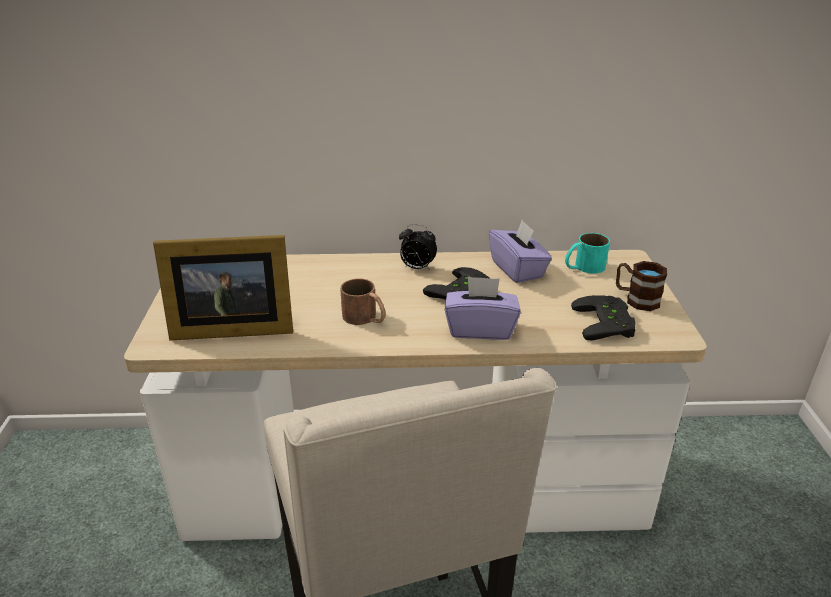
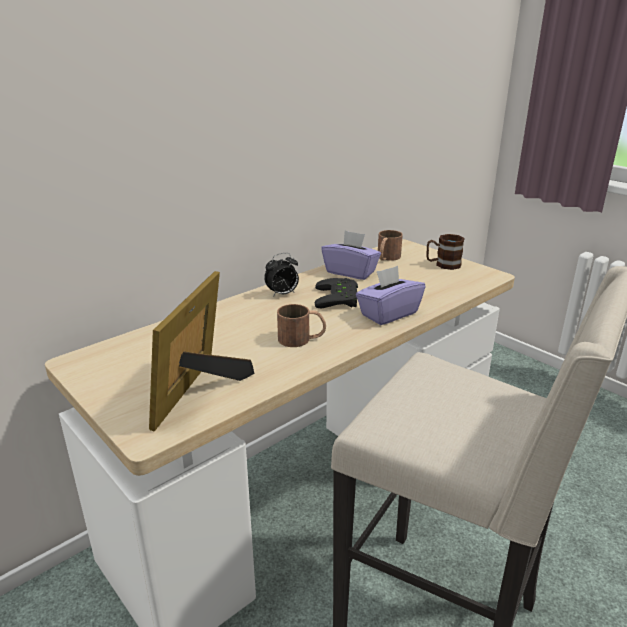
camera: 40 degrees left, 5 degrees down
picture frame [153,235,293,341] -> picture frame turned 150 degrees clockwise [149,271,254,432]
turquoise mug [565,233,610,274] -> brown mug [378,230,403,261]
black game controller [571,295,635,341] -> none

